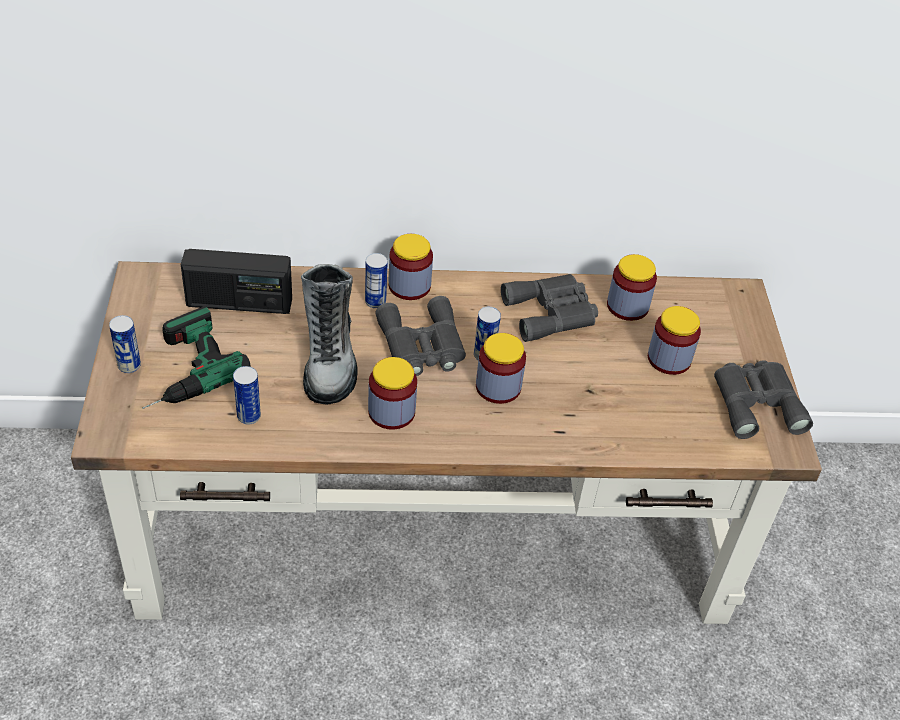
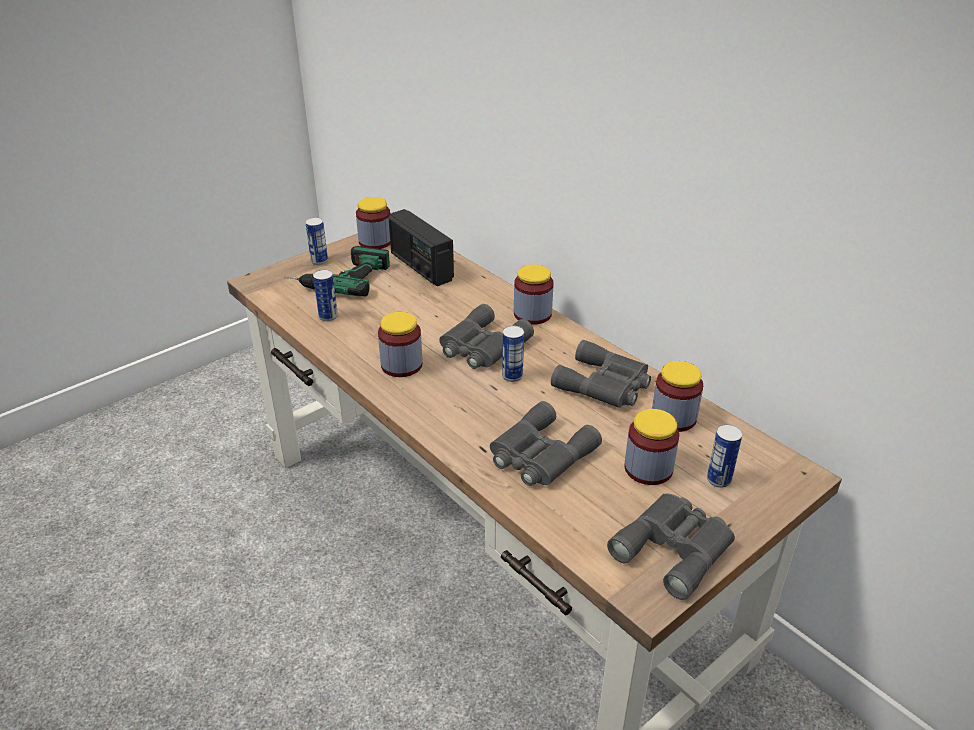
camera: 55 degrees right, 10 degrees down
boot [301,264,358,405] -> none
can [365,253,388,308] -> can moved to [707,424,742,488]
jar [476,333,526,404] -> jar moved to [356,197,390,249]
none -> grey binoculars [490,401,602,486]

